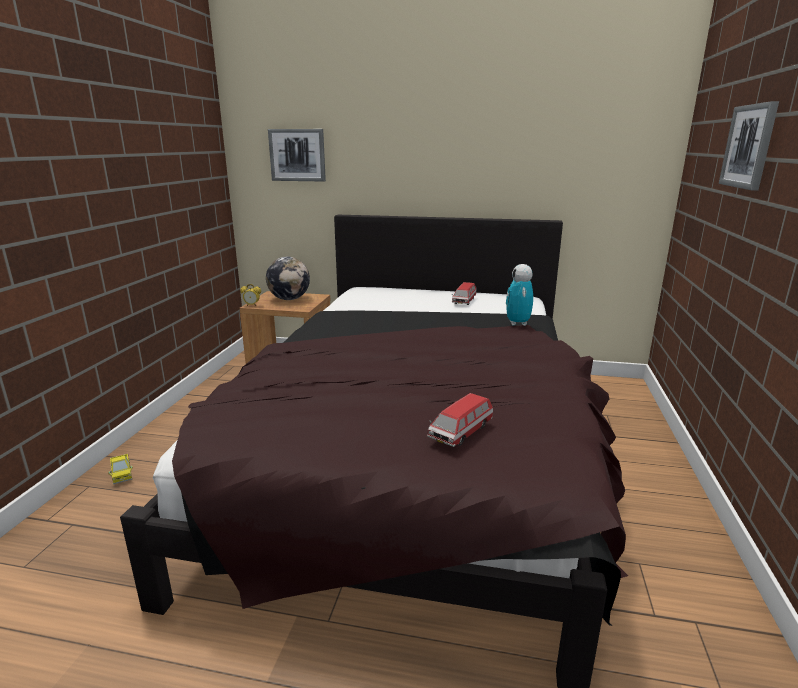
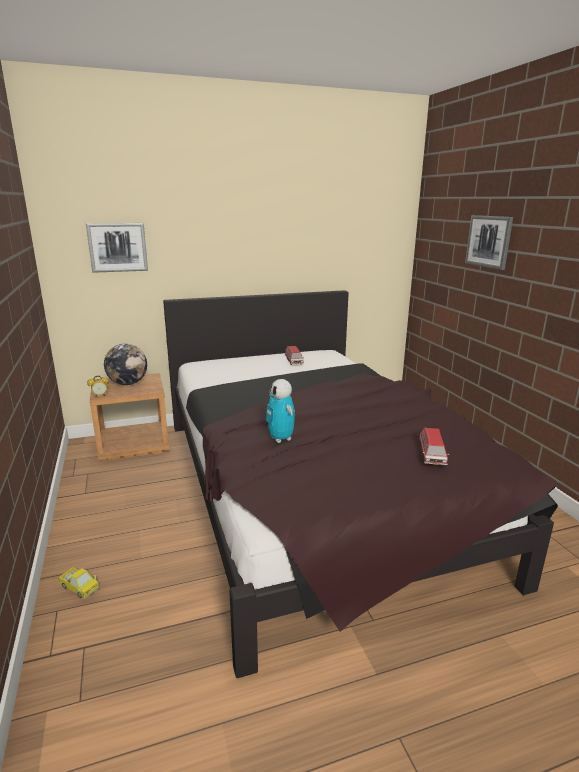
camera: 30 degrees left, 0 degrees up
toy robot [506,264,533,326] -> toy robot moved to [266,379,295,443]

